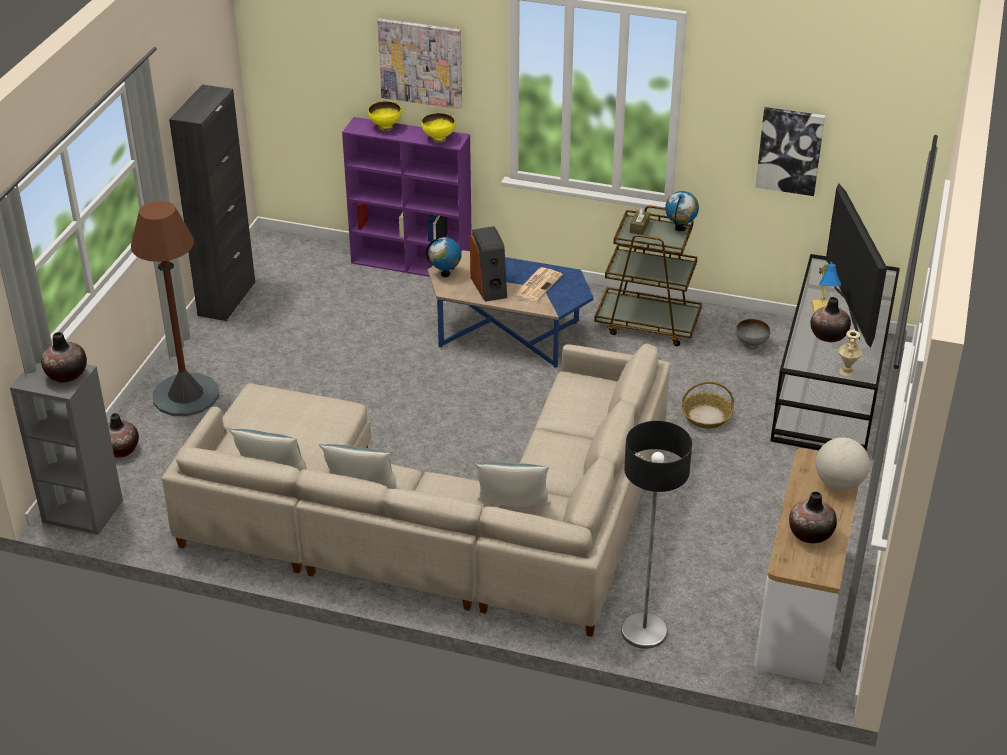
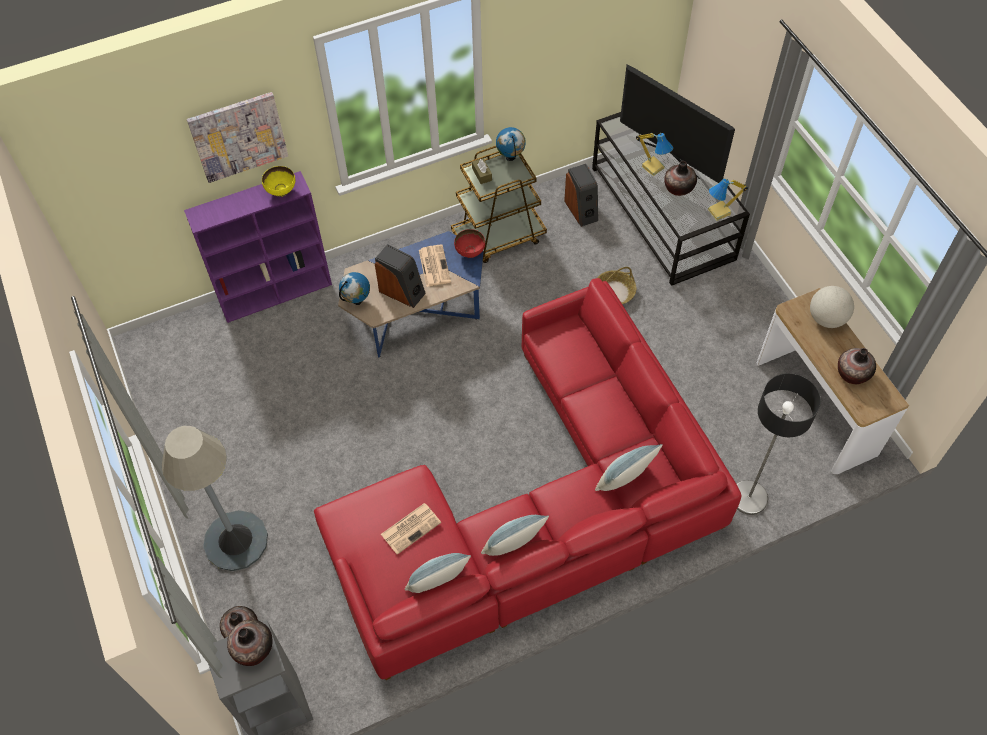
camera: 40 degrees left, 20 degrees up
brown floor lamp [131,200,219,416] -> grey floor lamp [162,426,268,571]
beige sofa [162,343,670,637] -> red sofa [314,278,742,680]
black cabinet [169,84,255,321] -> none
yellow bowl [368,101,401,131] -> none
grey bowl [736,319,770,350] -> speaker [564,164,598,227]
picture [755,107,825,196] -> none
beige vase [838,329,862,376] -> table lamp [708,179,748,221]
none -> newspaper [381,503,441,555]
none -> red bowl [454,229,485,258]

